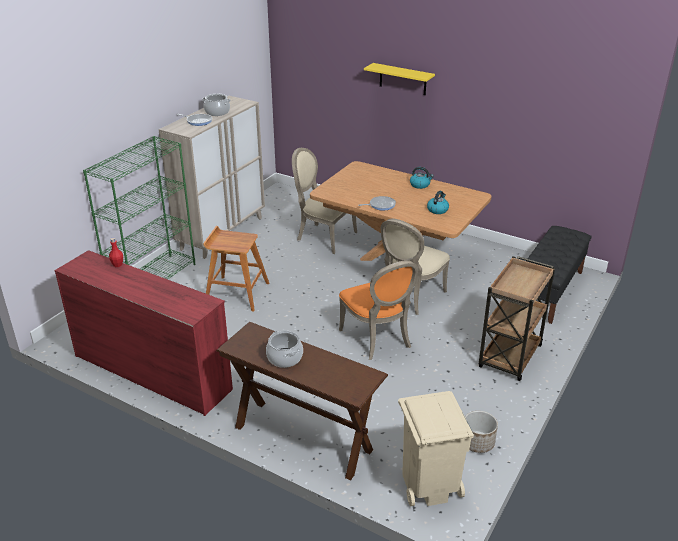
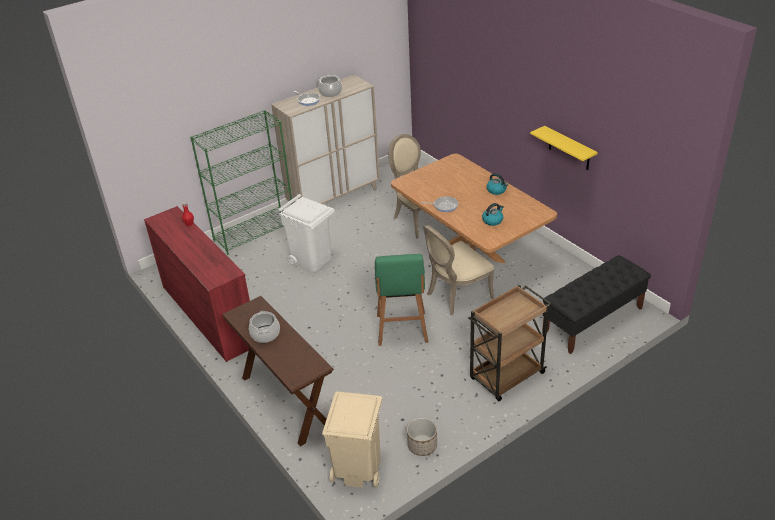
camera: 25 degrees right, 5 degrees up
brown stool [204,226,269,312] -> white trash can [278,194,335,271]
orange chair [339,260,418,360] -> green stool [375,254,428,346]
yellow shelf [364,63,435,95] -> yellow shelf moved to [530,126,598,170]

